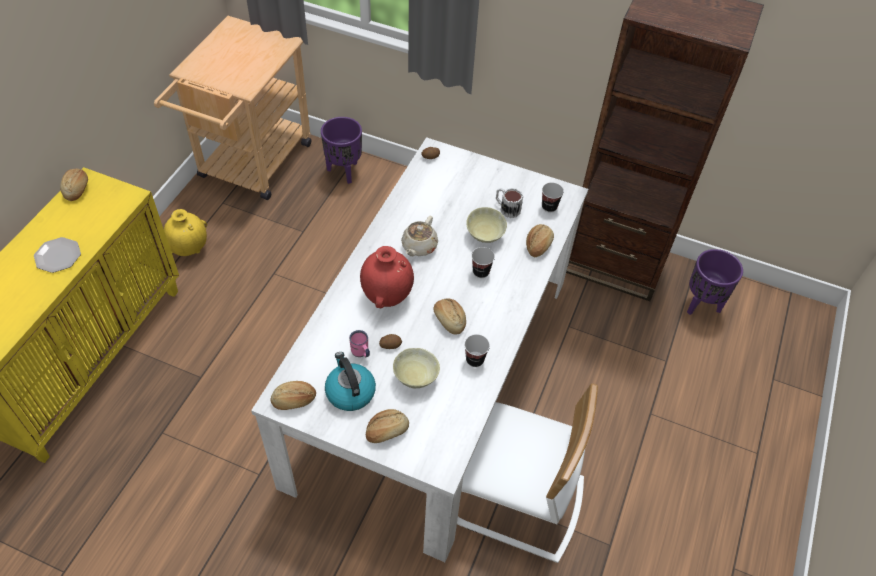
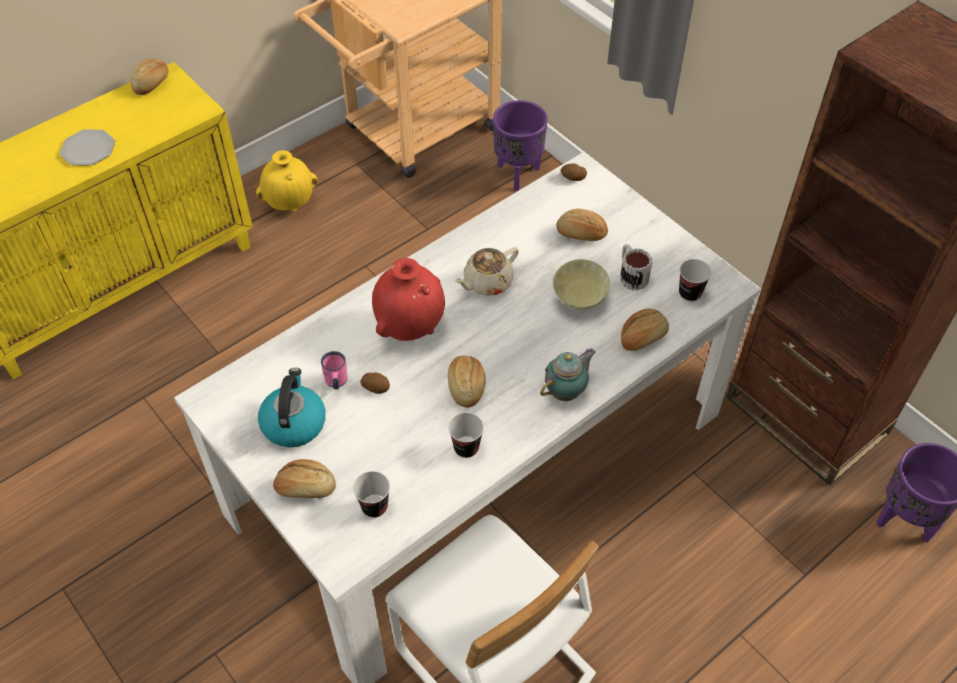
camera: 30 degrees right, 0 degrees up
bread [271,381,316,410] -> bread moved to [556,209,608,241]
beige bowl [393,348,440,388] -> none
cup [471,247,495,278] -> cup moved to [353,471,390,518]
none -> teapot [540,349,596,401]

